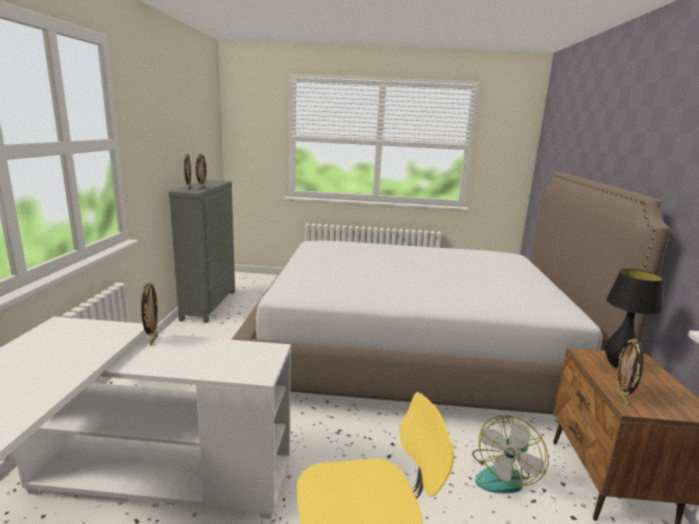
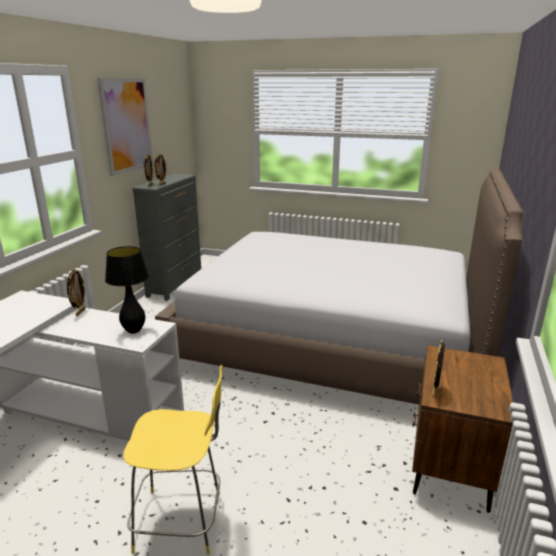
camera: 15 degrees right, 5 degrees up
fan [472,415,548,493] -> none
black table lamp [605,269,663,368] -> black table lamp moved to [105,246,149,334]
none -> picture [97,78,153,176]

